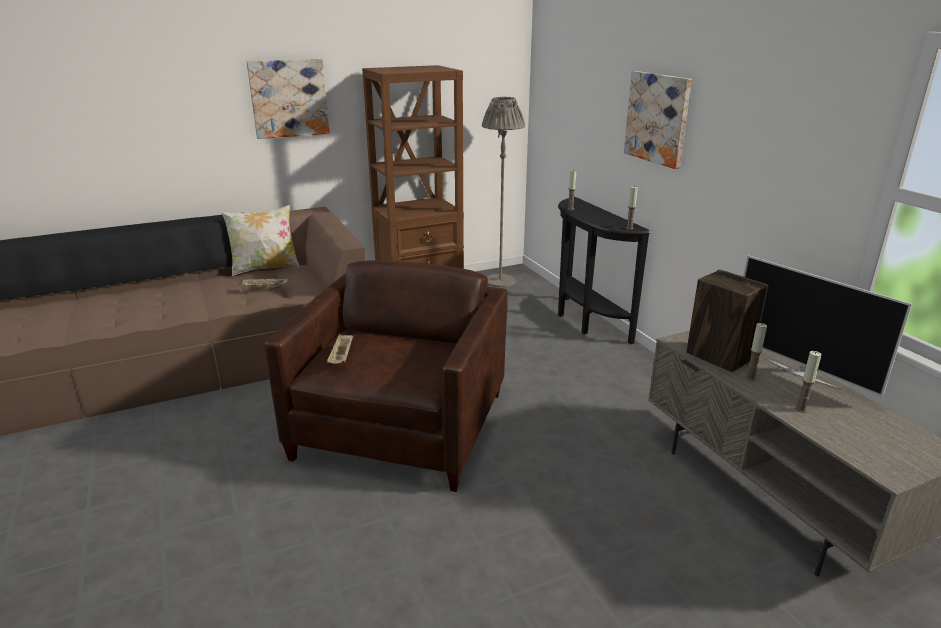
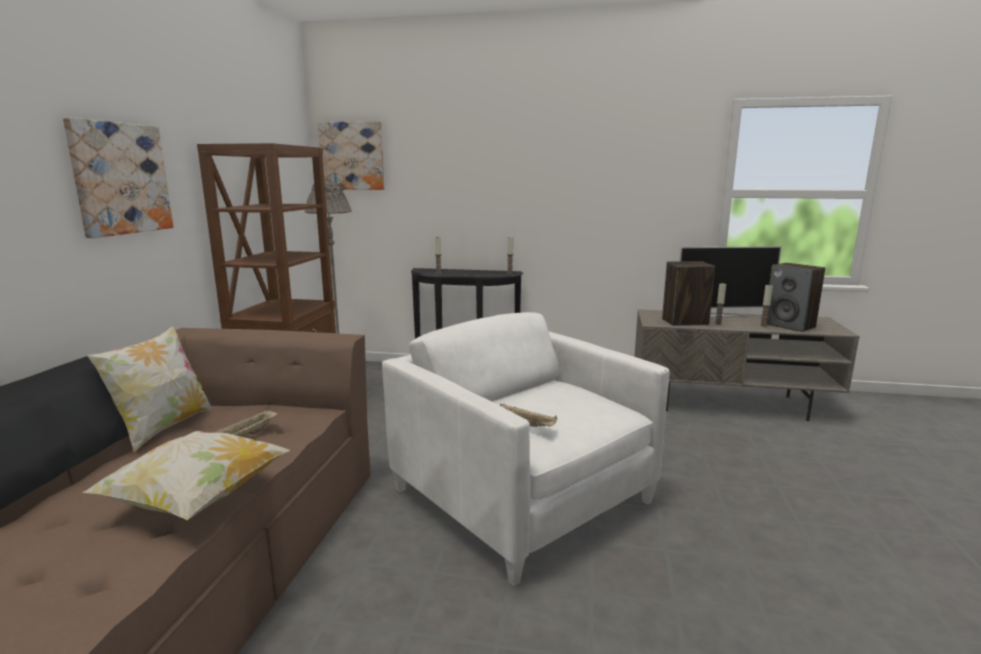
camera: 55 degrees left, 10 degrees down
brown armchair [265,260,508,492] -> white armchair [382,312,670,586]
picture [624,71,692,169] -> picture moved to [318,121,385,190]
none -> pillow [82,431,290,520]
none -> speaker [767,263,825,332]

